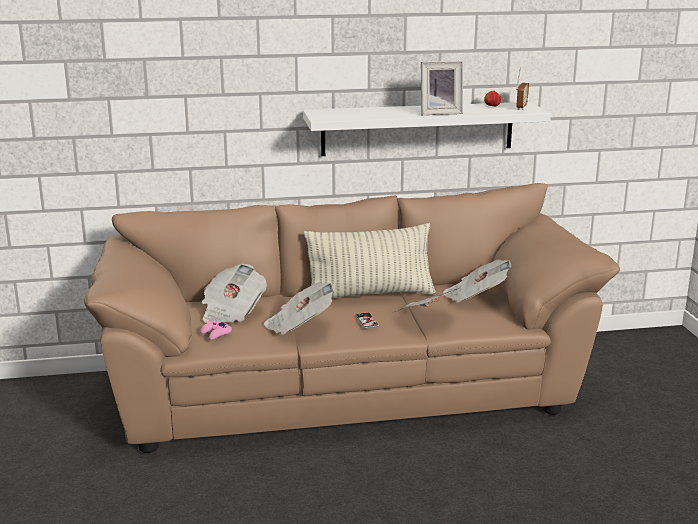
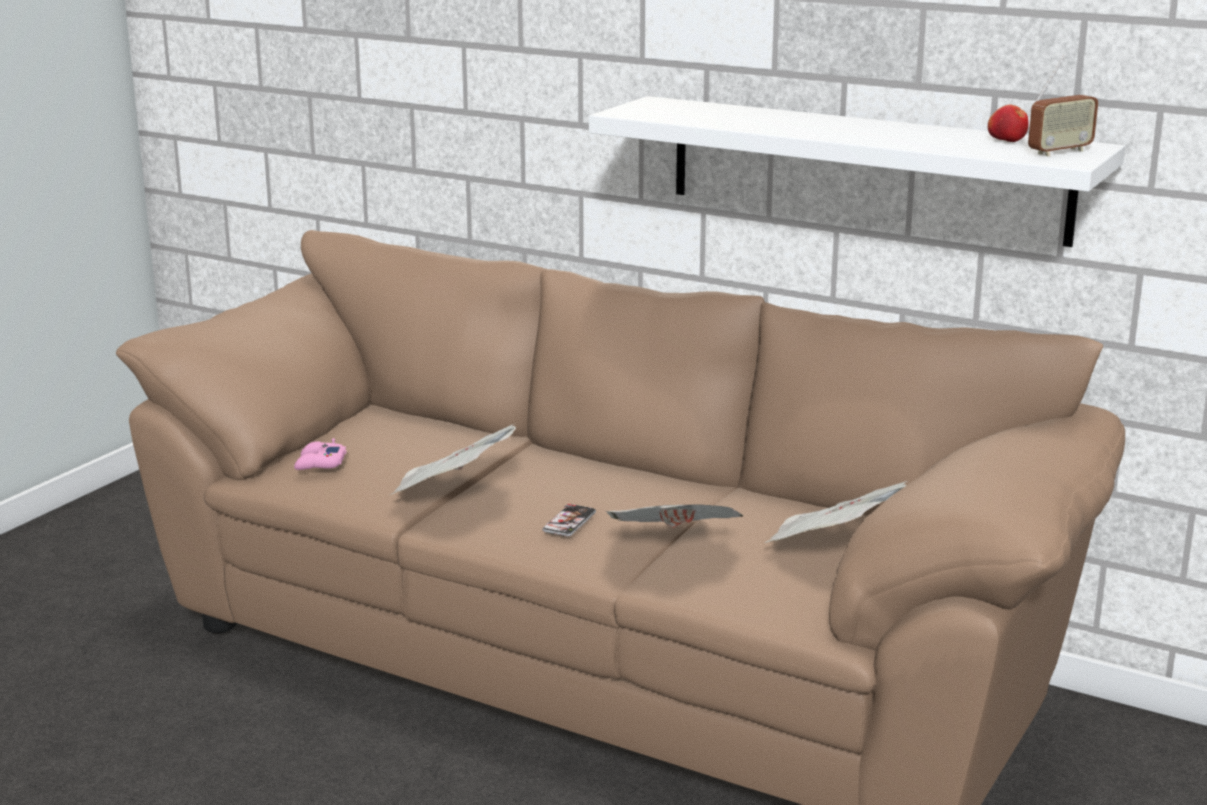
camera: 40 degrees right, 0 degrees up
newspaper [202,264,267,323] -> none
pillow [304,223,436,299] -> none
picture frame [421,61,463,115] -> none

